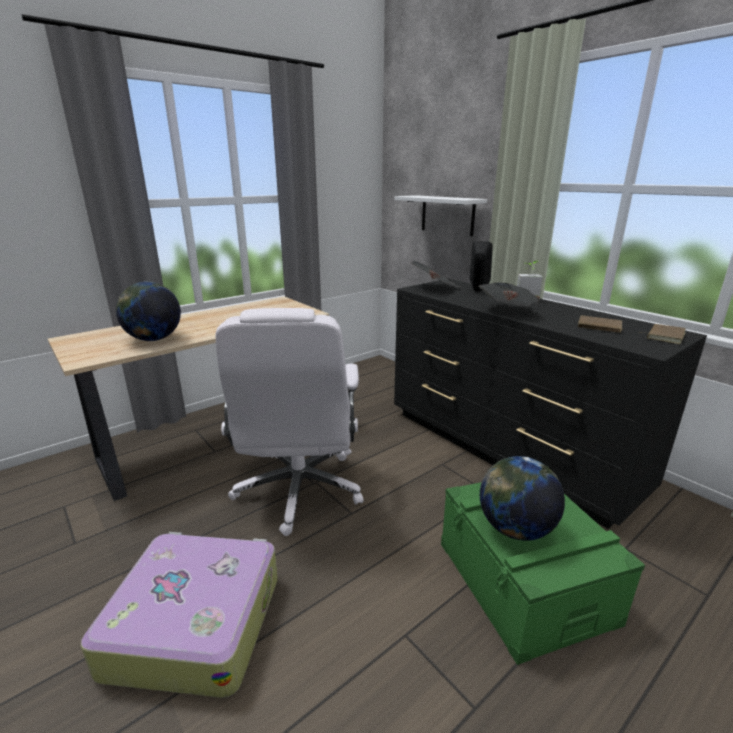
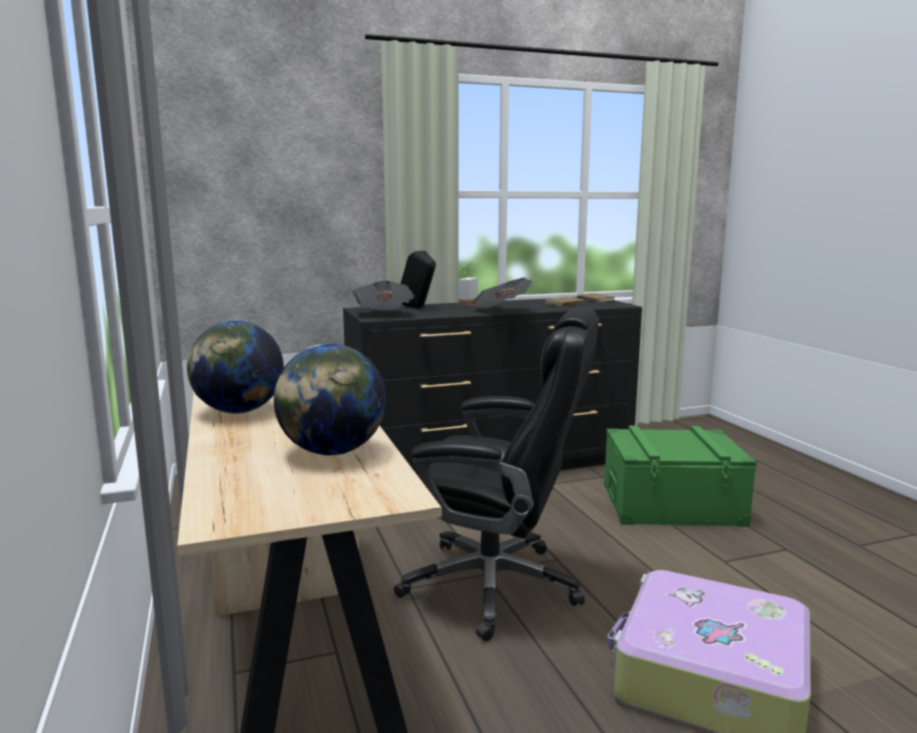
camera: 70 degrees left, 10 degrees down
white office chair [216,308,363,536] -> black office chair [394,307,599,641]
white shelf [395,195,487,236] -> none
globe [480,456,565,541] -> globe moved to [187,320,284,414]

